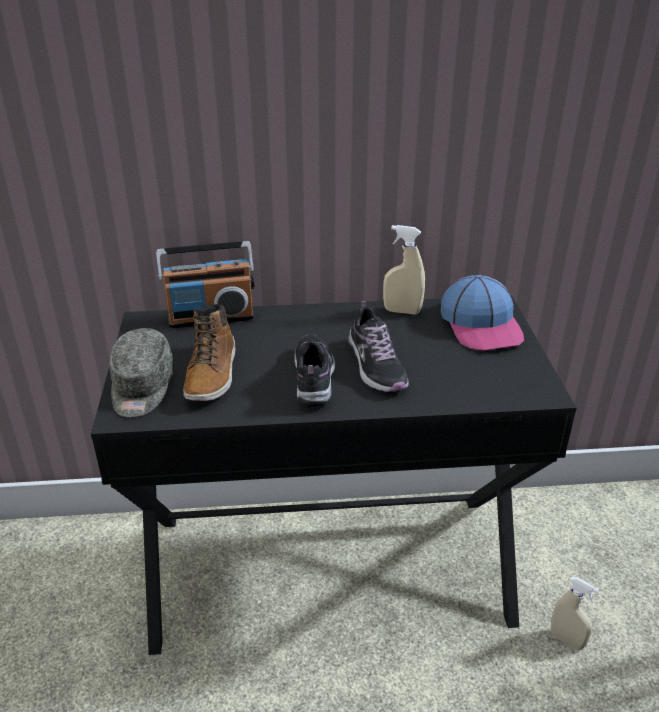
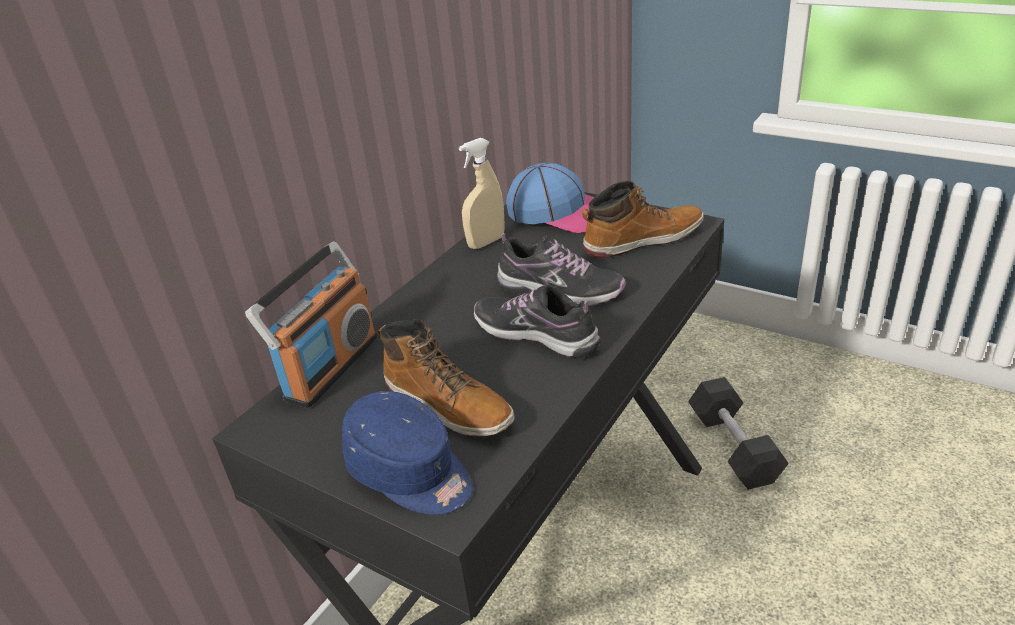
camera: 50 degrees left, 0 degrees up
grey cap [109,328,175,418] -> blue cap [342,391,473,515]
beige spray bottle [550,577,599,650] -> black dumbbell [688,377,789,490]
none -> boot [582,181,704,258]

